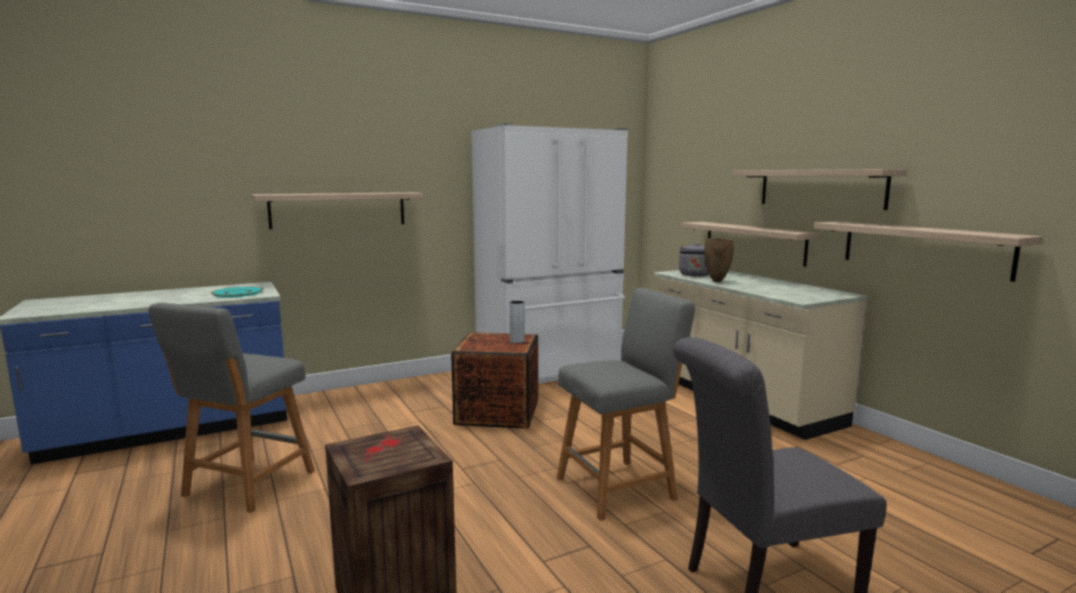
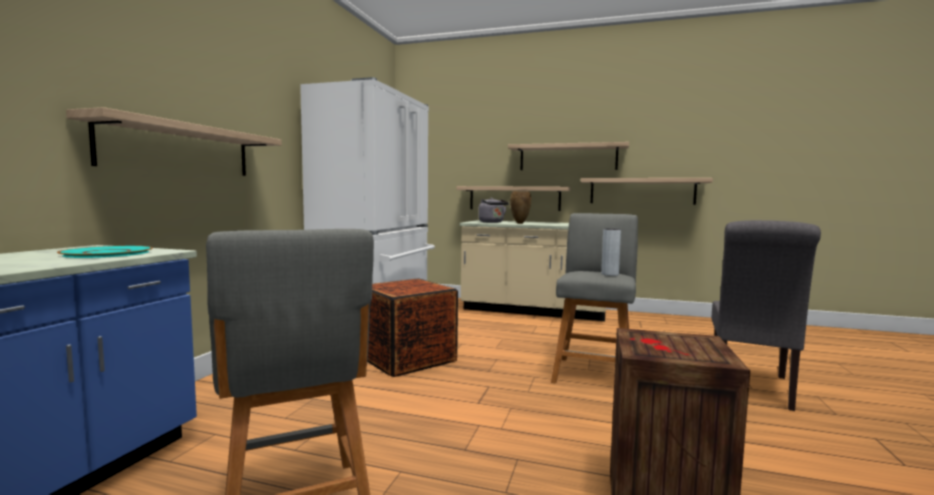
camera: 45 degrees left, 5 degrees down
grey vase [510,301,525,343] -> grey vase moved to [601,229,621,276]

